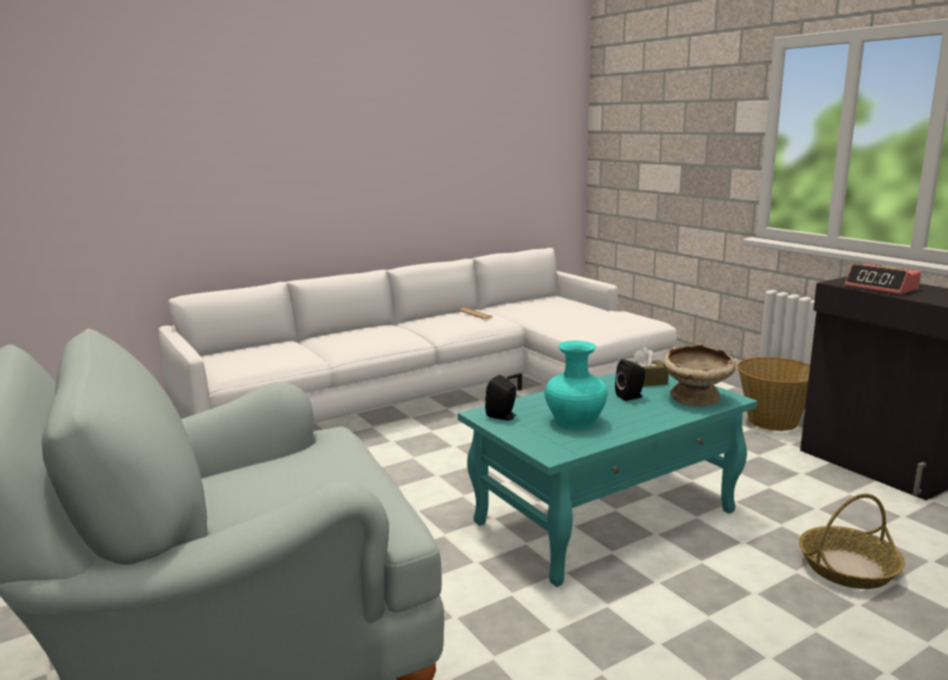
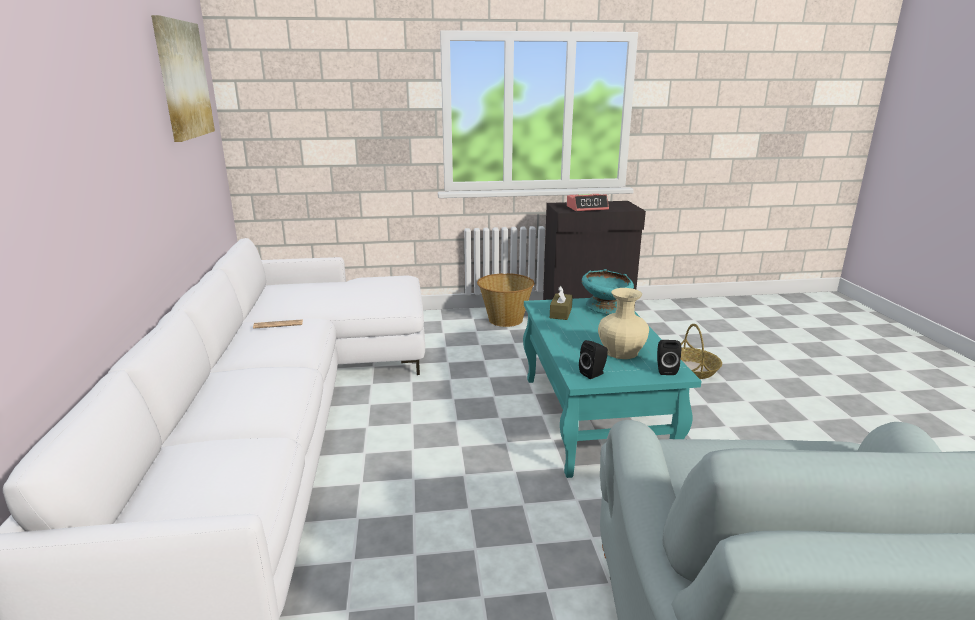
camera: 65 degrees left, 5 degrees up
turquoise vase [545,341,608,430] -> beige vase [598,288,649,359]
black speaker [615,359,646,401] -> black speaker moved to [657,340,681,375]
beige bowl [663,344,736,406] -> turquoise bowl [582,269,634,315]
none -> picture [151,15,215,142]

